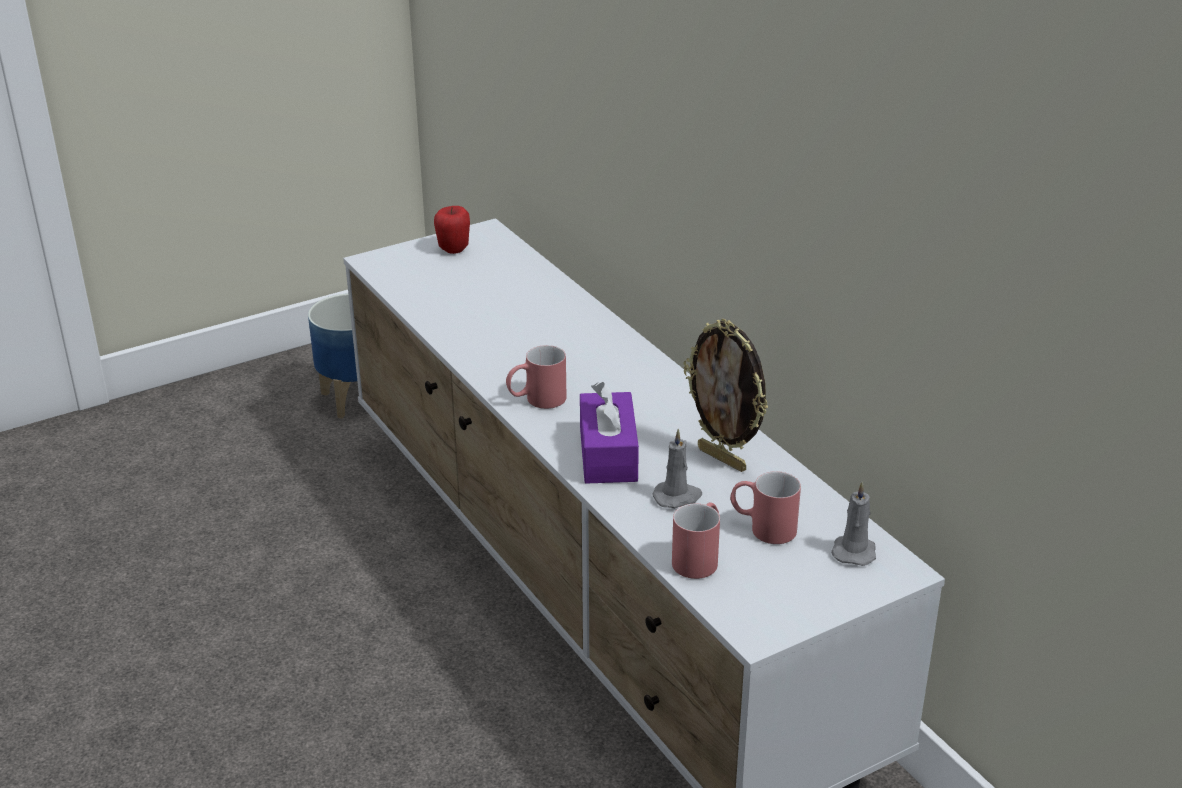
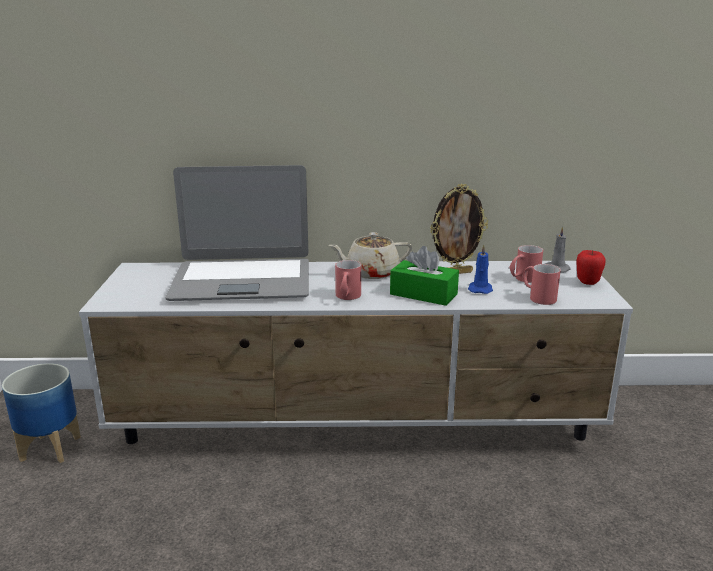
camera: 60 degrees left, 10 degrees down
apple [434,206,470,254] -> apple moved to [577,250,606,285]
purple tissue box [580,382,639,484] -> green tissue box [390,246,459,306]
grey candle [652,428,702,509] -> blue candle [468,245,493,294]
none -> laptop [165,165,309,301]
none -> beige teapot [328,232,412,279]

